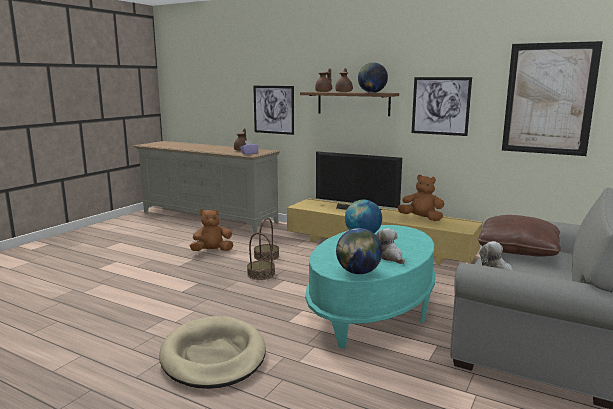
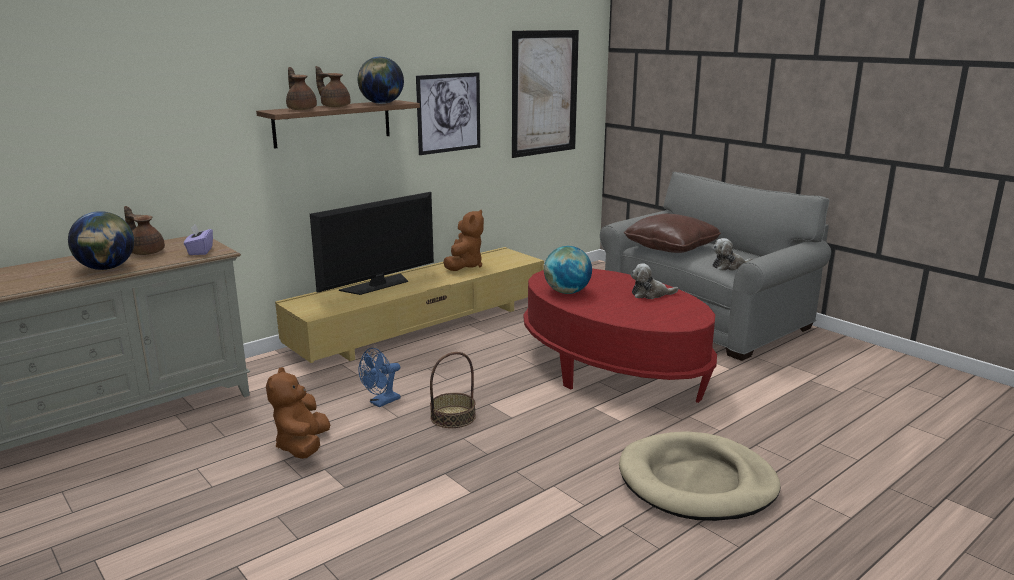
camera: 70 degrees left, 5 degrees up
picture [253,86,294,135] -> none
basket [254,218,279,261] -> blue fan [359,348,400,407]
turquoise coffee table [305,225,436,349] -> red coffee table [523,269,717,403]
globe [336,228,383,274] -> globe moved to [68,211,134,270]
brown plush toy [397,175,444,221] -> brown plush toy turned 150 degrees clockwise [443,210,484,271]

